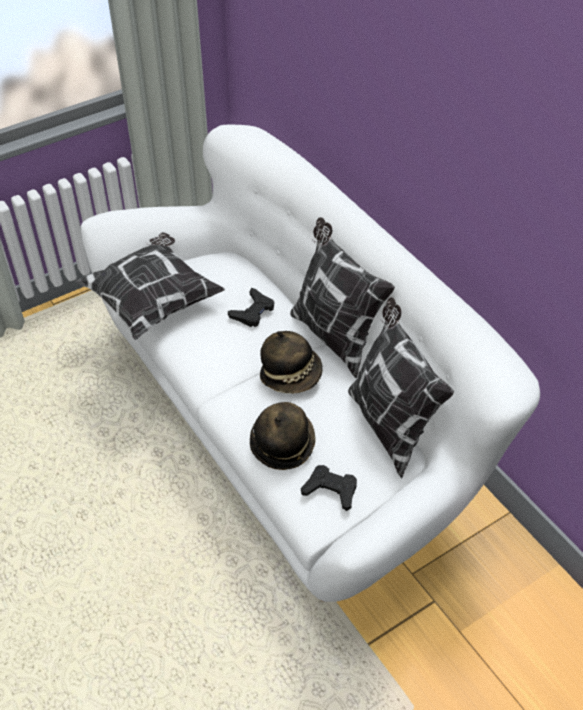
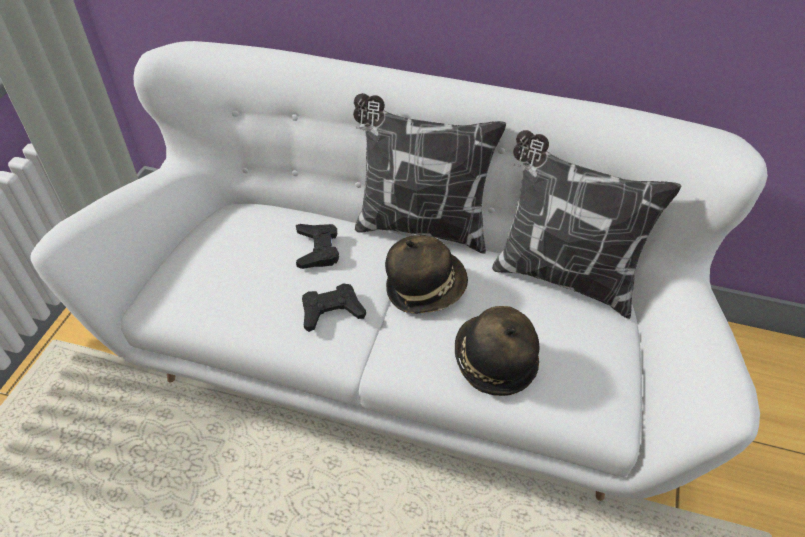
camera: 40 degrees left, 0 degrees up
pillow [76,232,225,340] -> none
black game controller [301,465,357,511] -> black game controller moved to [302,284,366,332]

